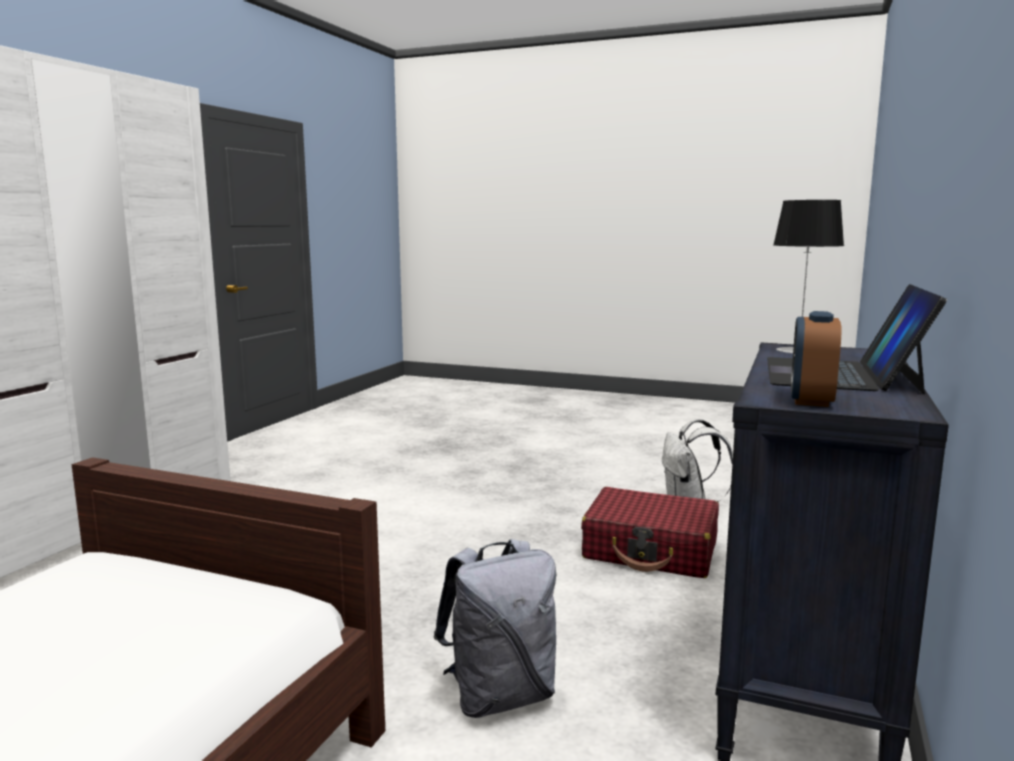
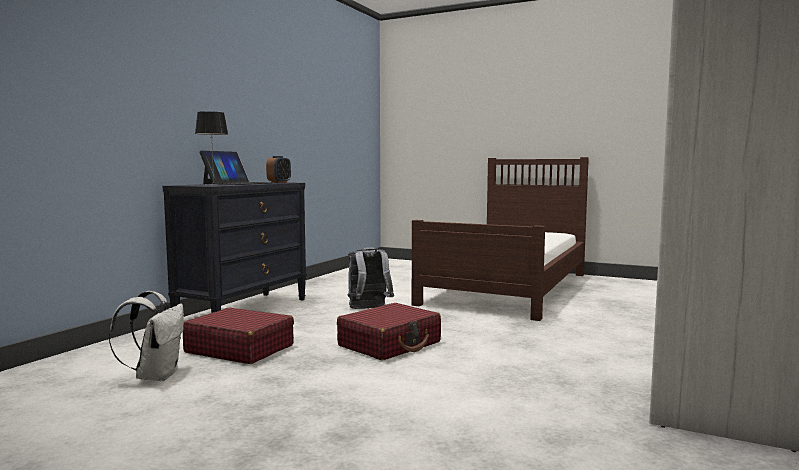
camera: 175 degrees left, 5 degrees down
none -> red suitcase [337,303,441,360]

